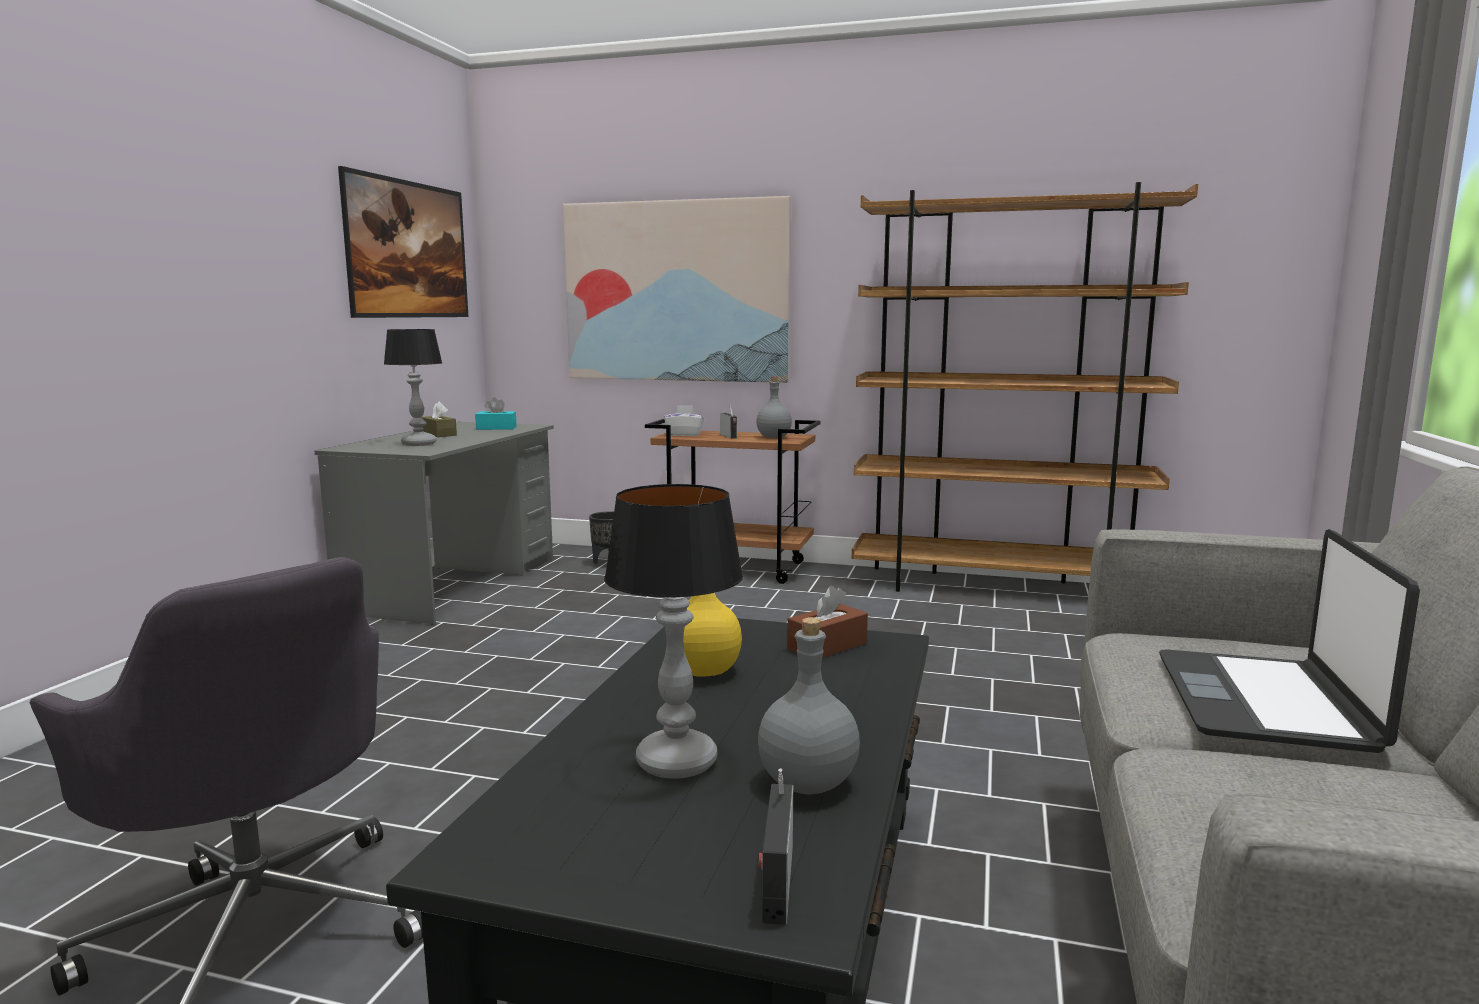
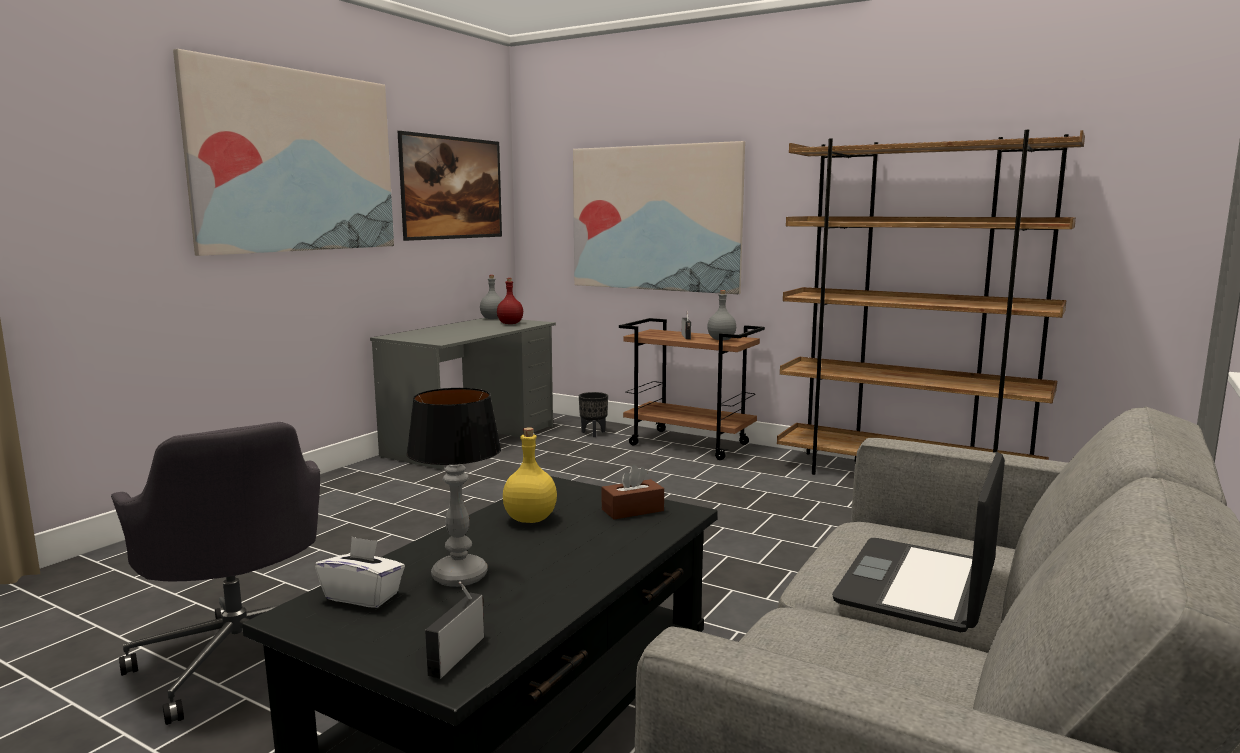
camera: 15 degrees right, 0 degrees up
table lamp [384,329,442,446] -> none
brown tissue box [421,401,457,437] -> none
turquoise tissue box [475,397,517,430] -> red bottle [497,278,523,324]
white tissue box [664,405,704,436] -> white tissue box moved to [315,536,405,608]
grey bottle [758,617,860,795] -> grey bottle moved to [480,275,503,319]
none -> picture [173,49,394,256]

